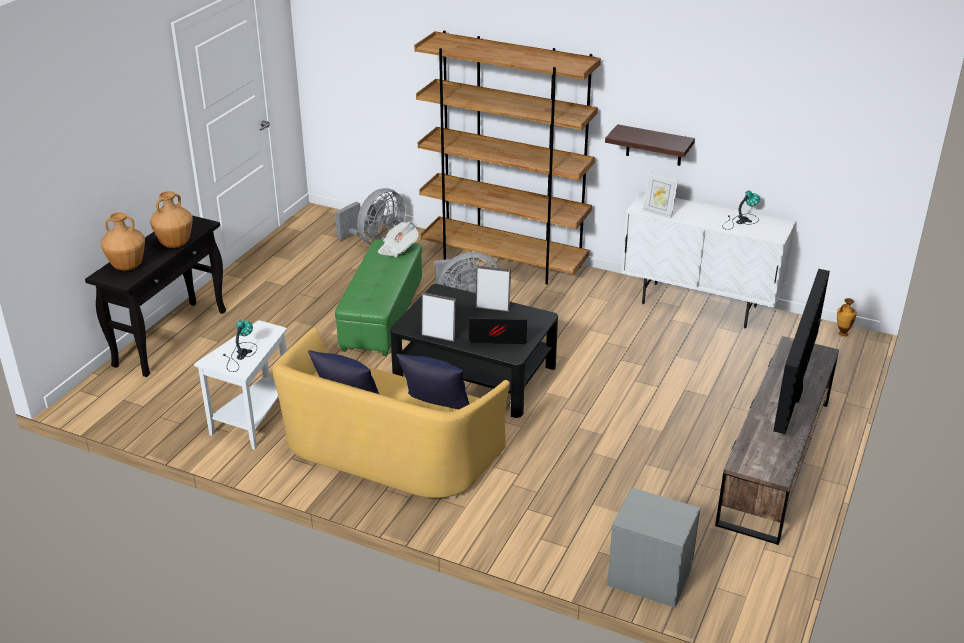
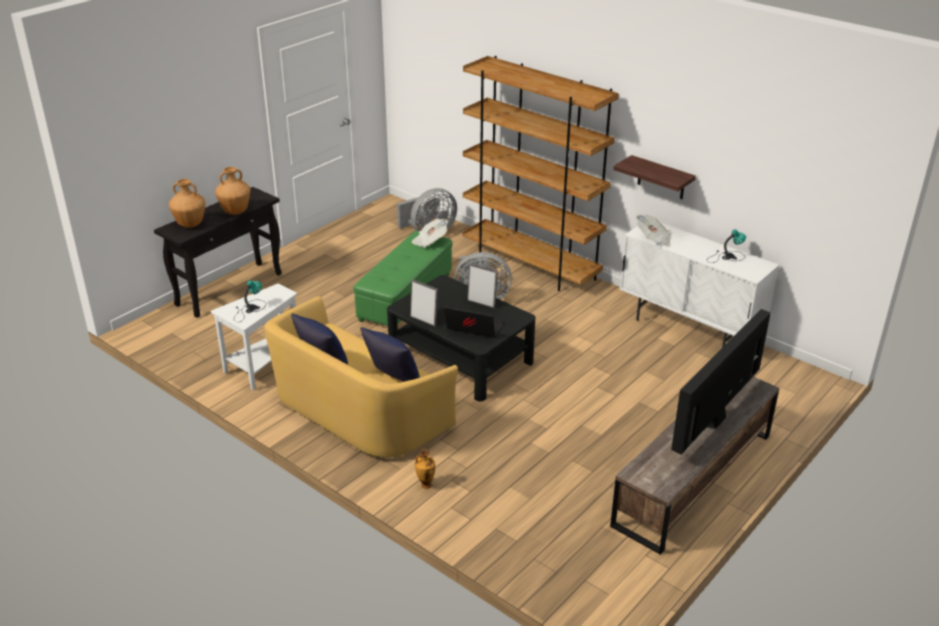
camera: 15 degrees right, 0 degrees up
grey nightstand [607,488,700,608] -> none
picture frame [643,172,678,219] -> newspaper [636,215,671,247]
vase [837,298,857,337] -> vase moved to [415,449,435,489]

